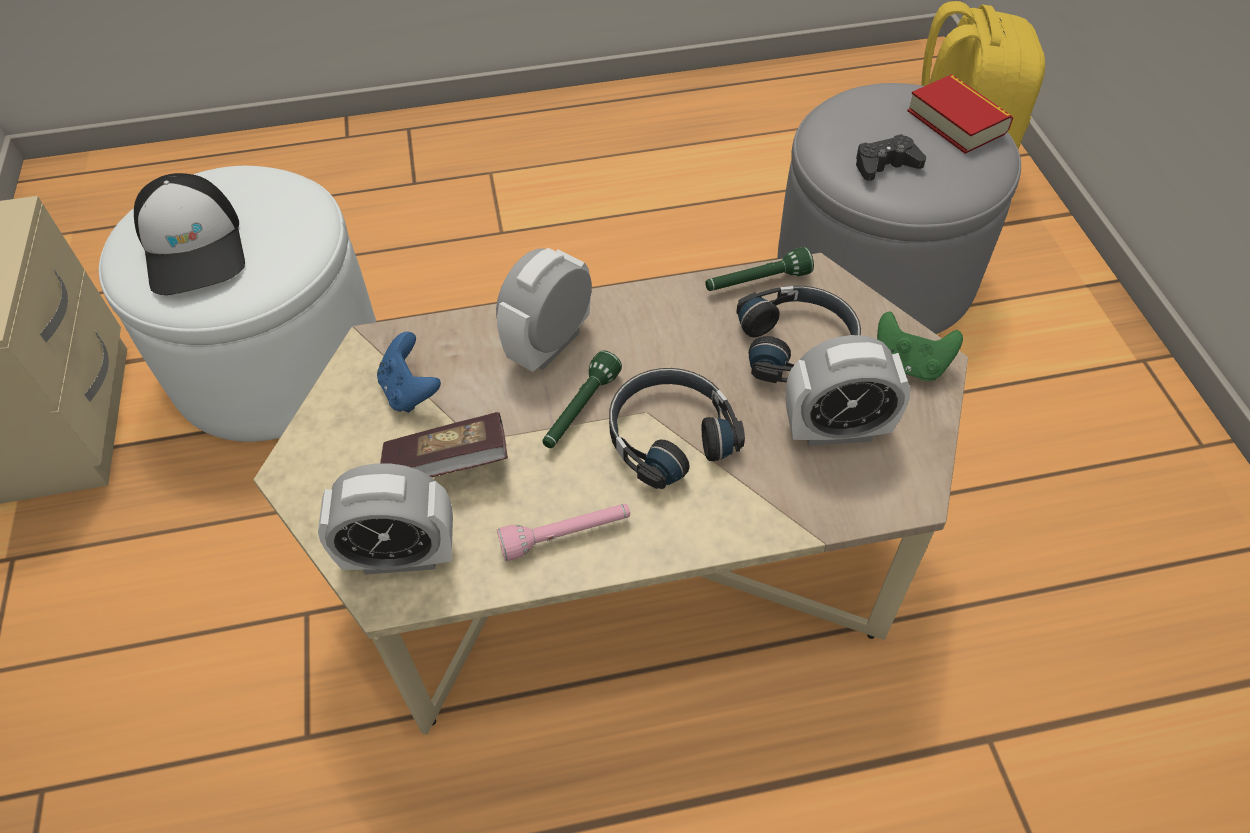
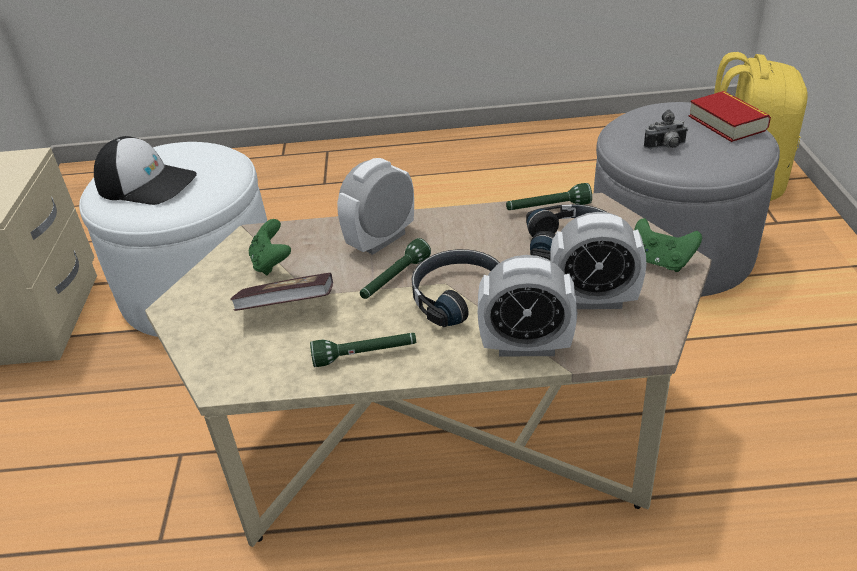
camera: 10 degrees right, 15 degrees down
cap [134,173,245,295] -> cap turned 60 degrees counterclockwise [94,136,197,205]
alarm clock [318,463,453,575] -> alarm clock moved to [478,255,577,356]
blue game controller [377,332,441,413] -> green game controller [249,219,291,276]
pink flashlight [497,504,630,561] -> green flashlight [310,333,416,367]
black game controller [856,134,926,181] -> camera [644,109,688,149]

